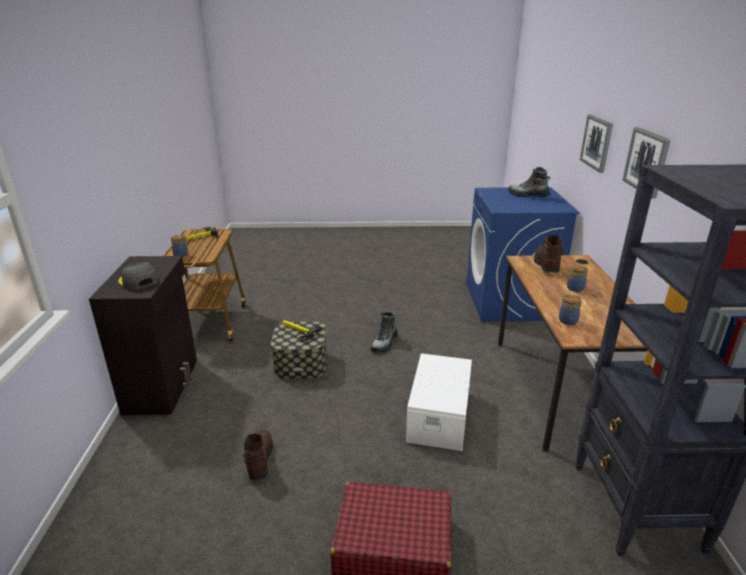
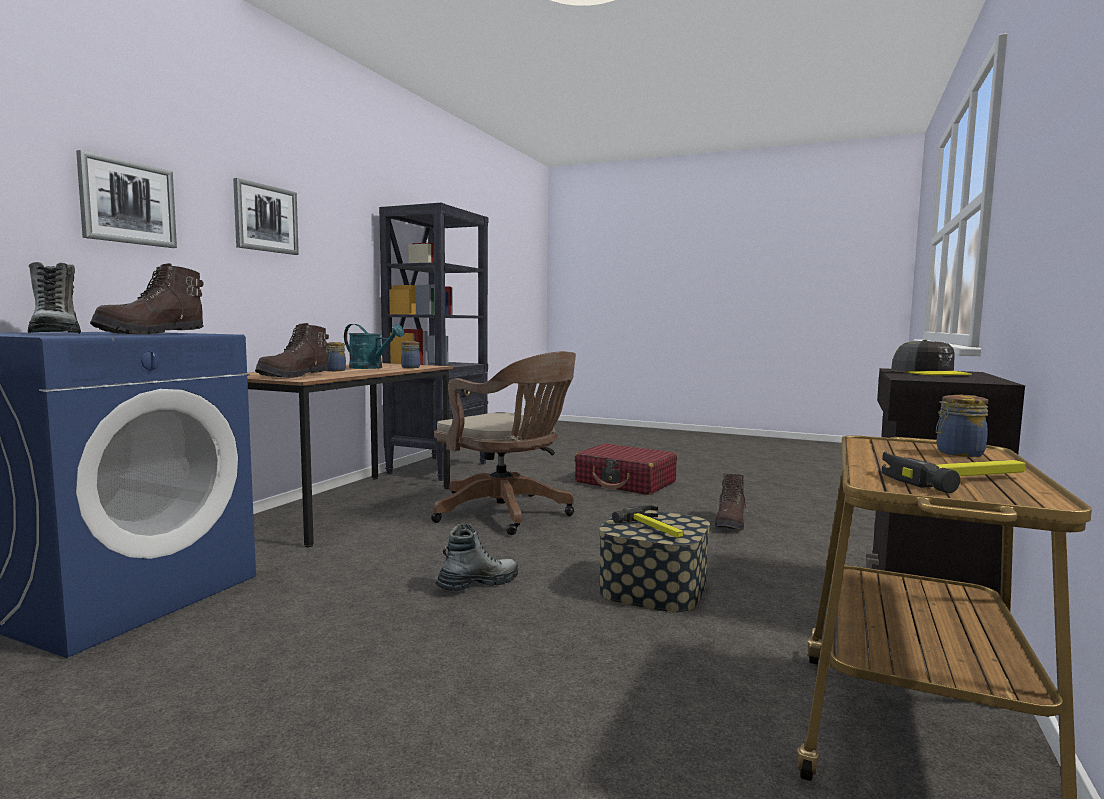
camera: 155 degrees left, 20 degrees down
white storage box [406,353,472,451] -> brown office chair [431,351,576,535]
none -> brown boot [90,263,204,334]
none -> turquoise watering can [344,324,404,369]

